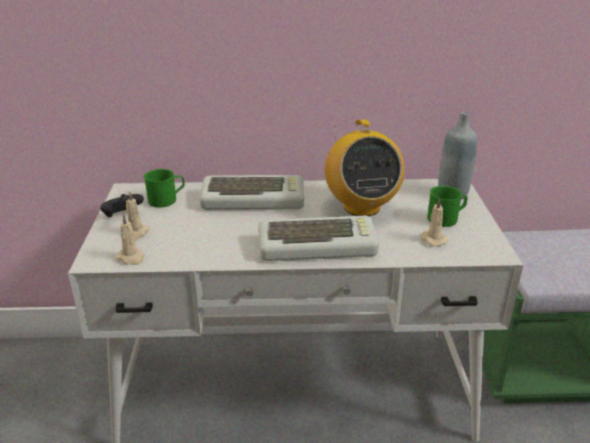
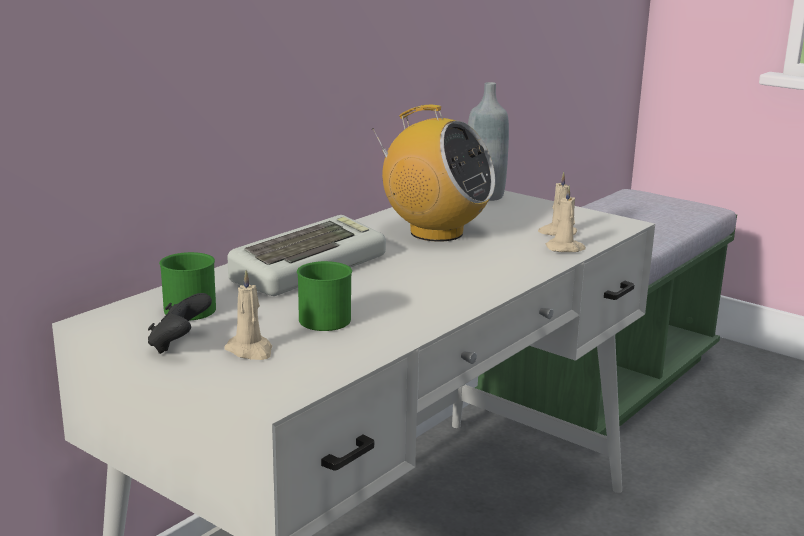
camera: 50 degrees left, 10 degrees down
beige candle [116,214,144,265] -> beige candle moved to [545,185,586,252]
keyboard [259,216,379,261] -> none
green mug [427,186,468,227] -> green mug moved to [297,261,352,331]

